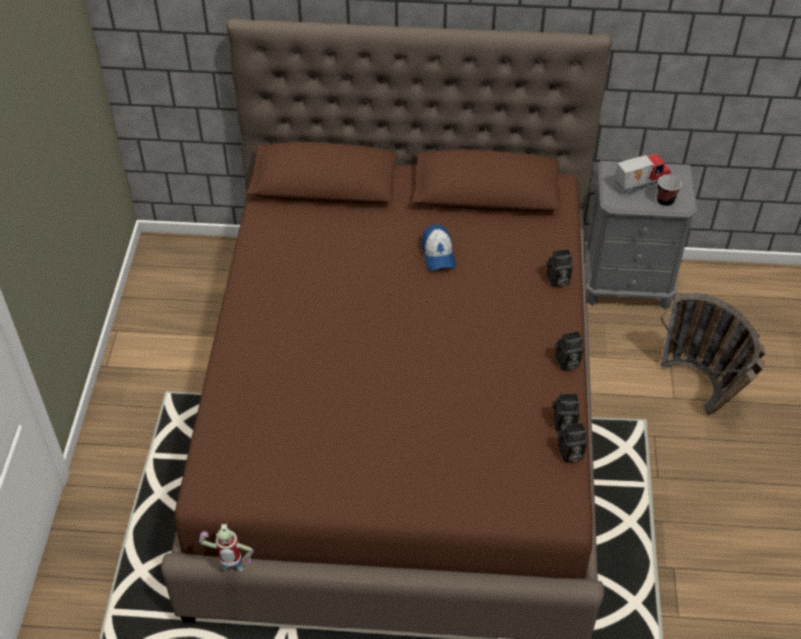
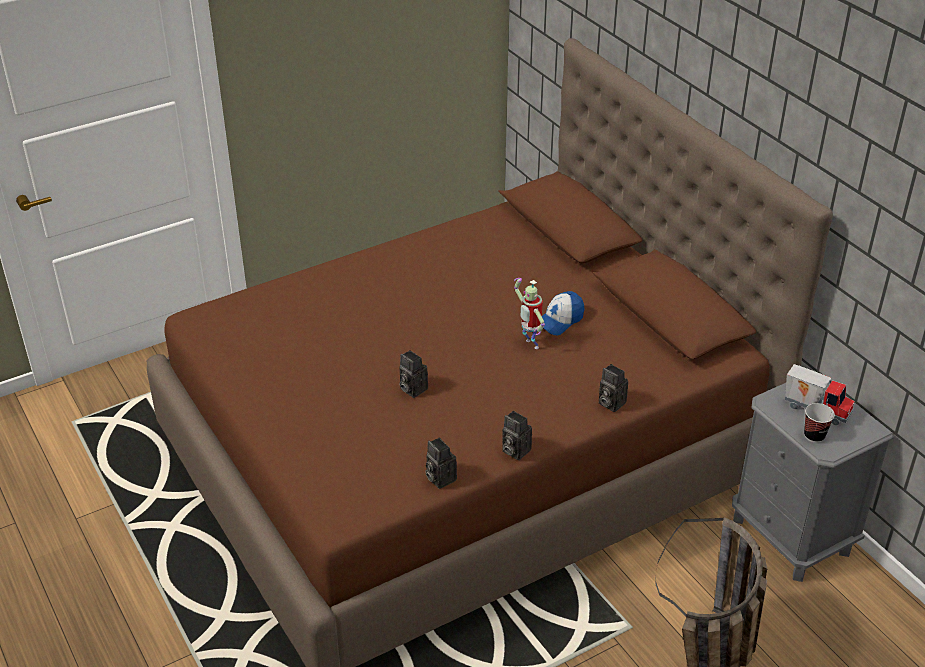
camera: 55 degrees right, 10 degrees down
toy robot [199,524,254,571] -> toy robot moved to [514,278,545,349]
camera [557,423,587,462] -> camera moved to [399,350,428,398]

